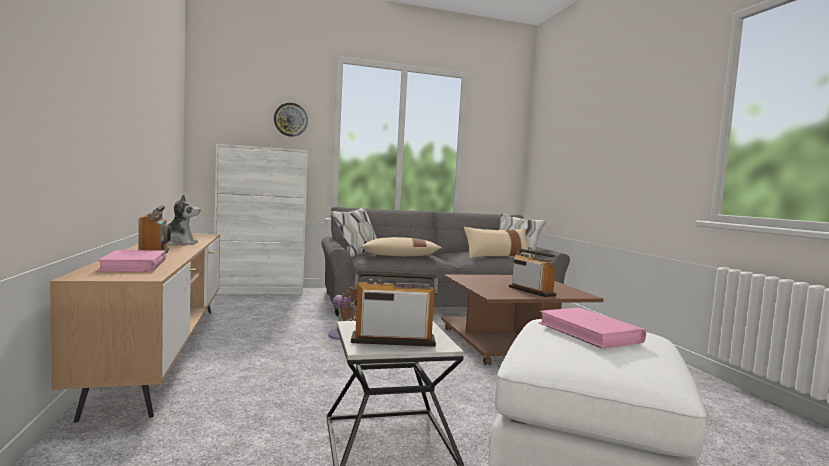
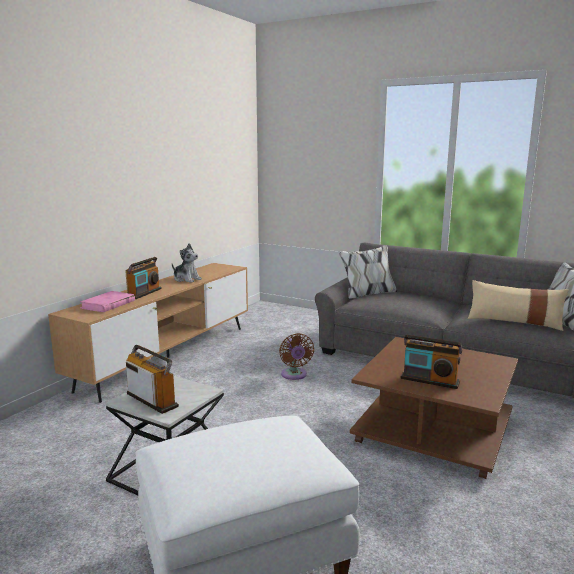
camera: 45 degrees right, 10 degrees up
white cabinet [214,143,308,294] -> none
wall clock [274,103,308,137] -> none
beige pillow [360,237,442,256] -> none
radio [509,249,557,297] -> radio turned 105 degrees clockwise [400,335,462,389]
pink book [539,308,646,349] -> none

